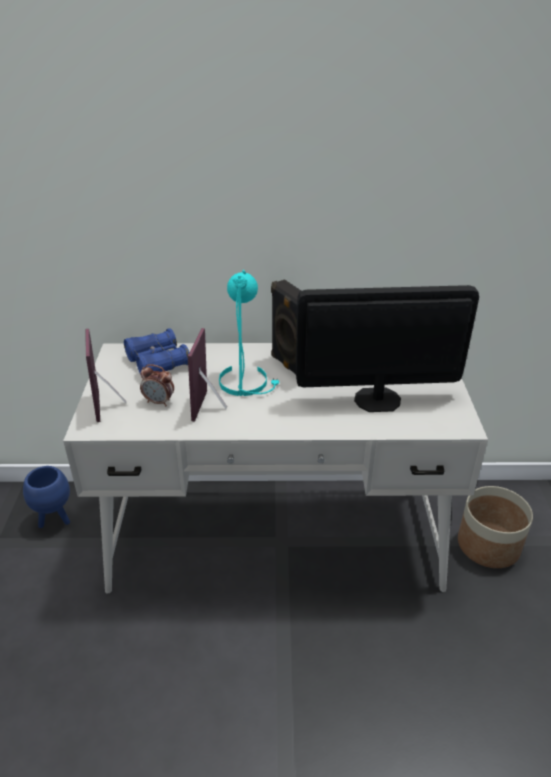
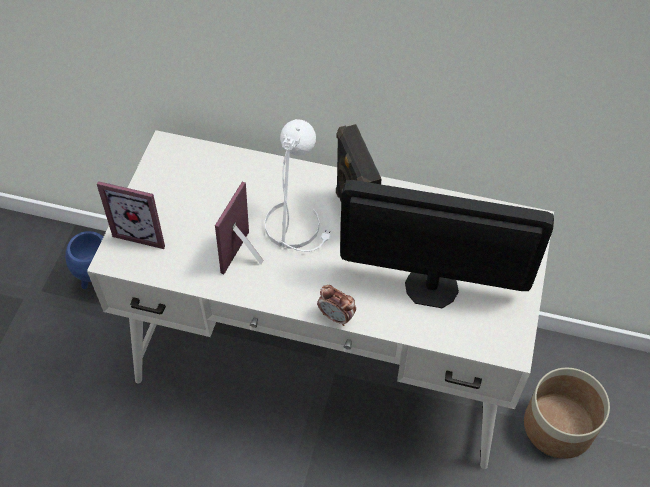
camera: 15 degrees right, 20 degrees up
picture frame [85,329,126,422] -> picture frame turned 75 degrees counterclockwise [97,181,165,249]
blue binoculars [124,328,190,373] -> none
alarm clock [140,364,174,406] -> alarm clock moved to [317,285,356,326]
turquoise table lamp [219,270,279,396] -> white table lamp [265,119,331,252]

